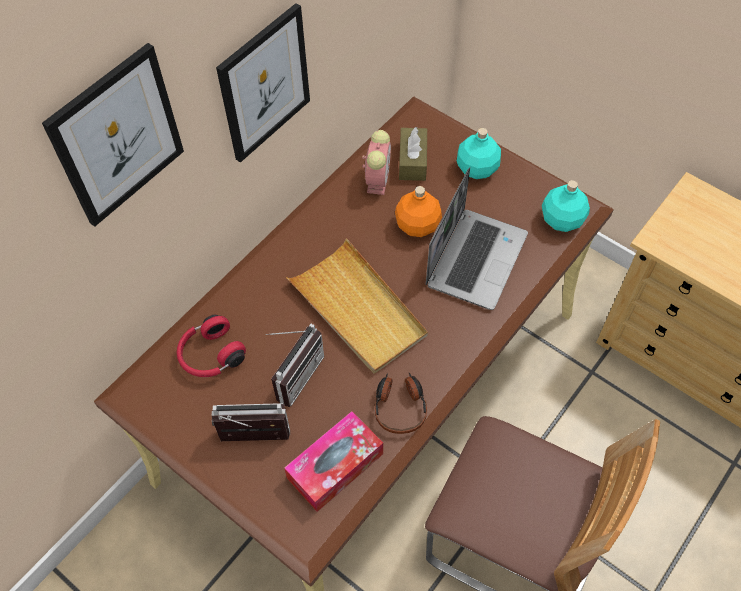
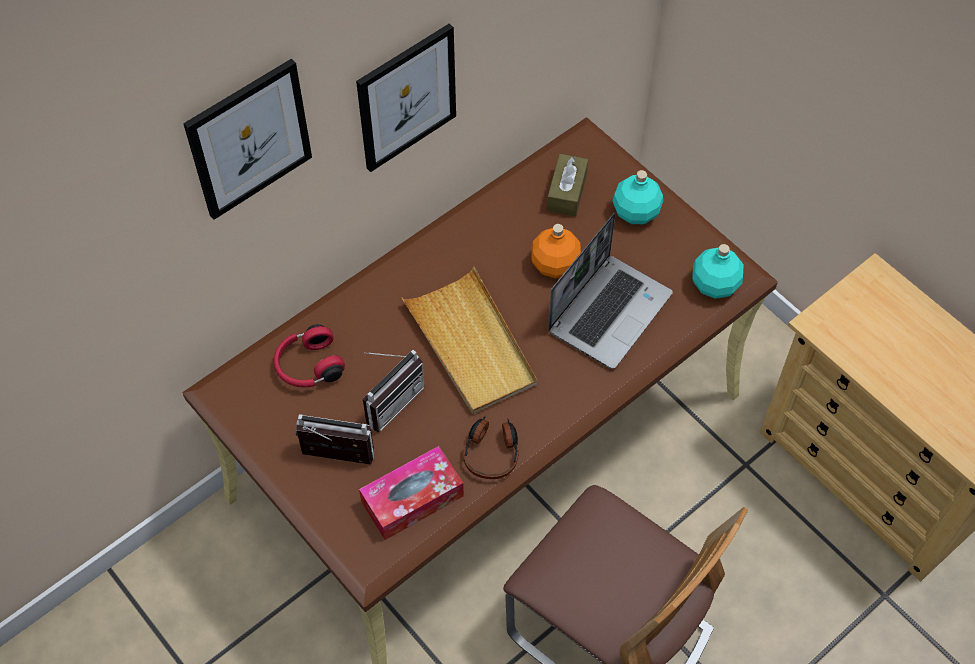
camera: 10 degrees right, 0 degrees up
alarm clock [362,130,391,195] -> none

